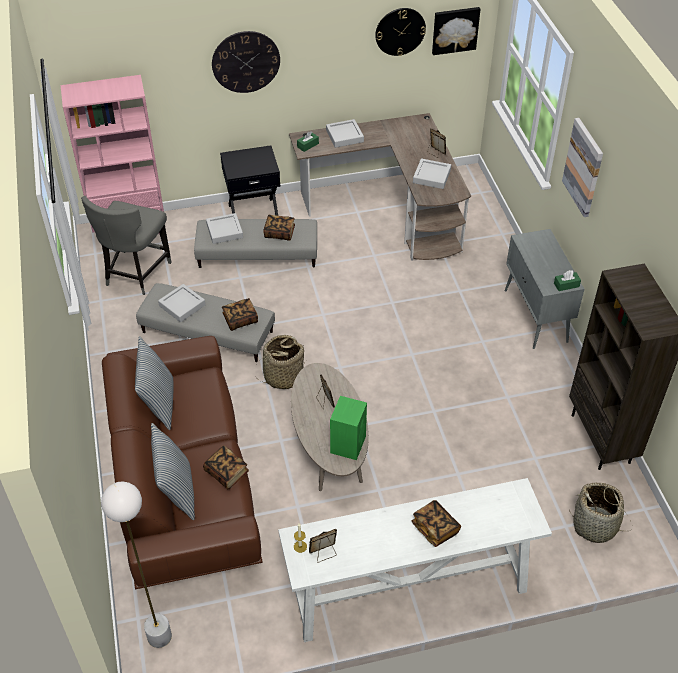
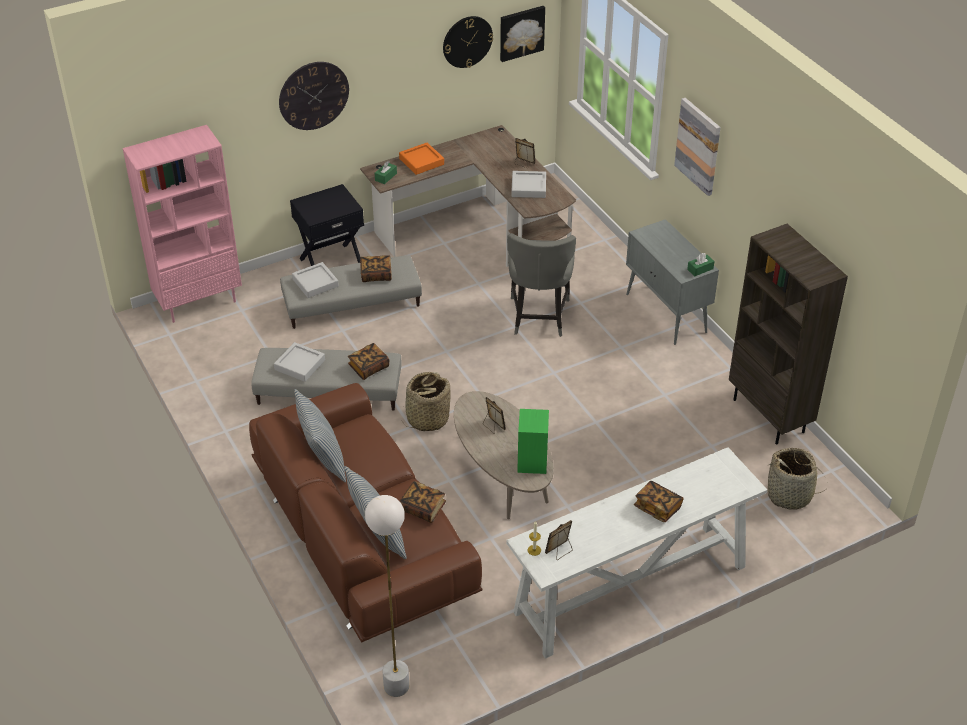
camera: 15 degrees left, 5 degrees down
grey chair [81,196,172,295] -> grey chair moved to [507,233,576,337]
grey tray [326,119,364,148] -> orange tray [399,143,444,175]

